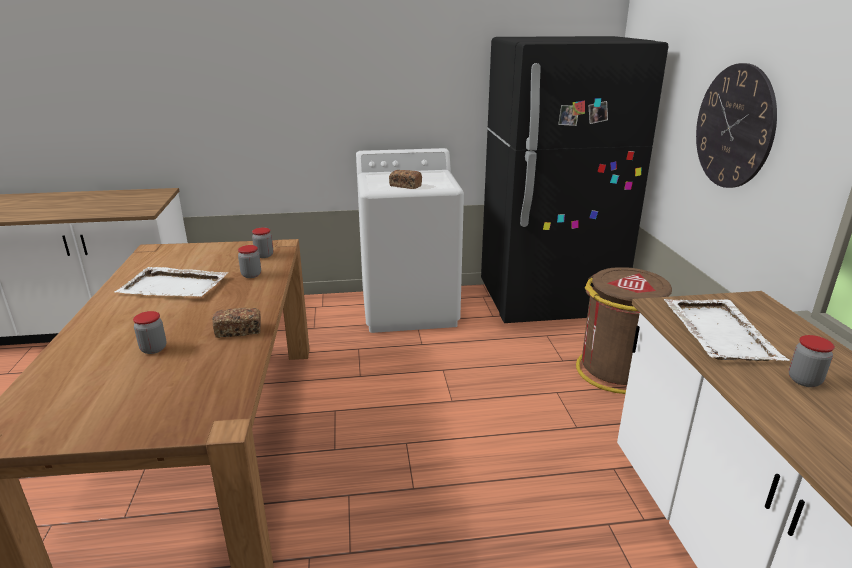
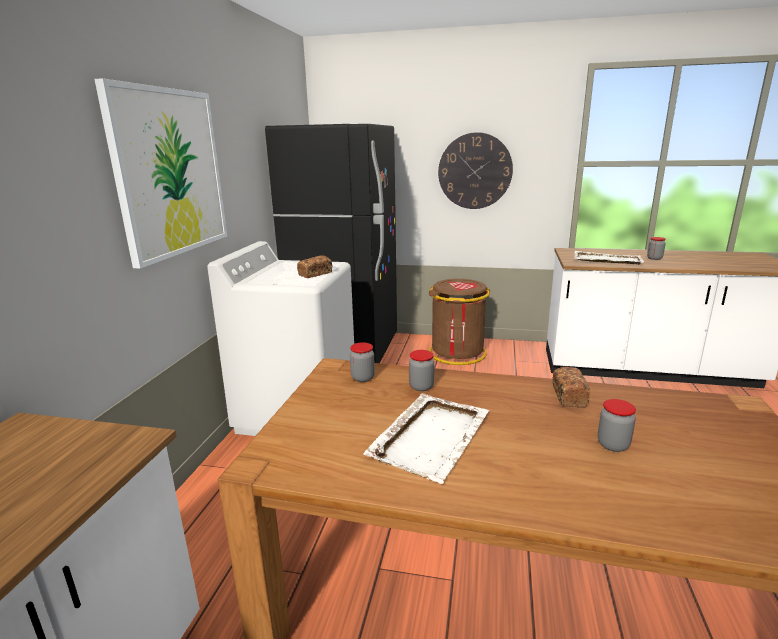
camera: 70 degrees left, 5 degrees down
none -> picture [94,78,227,269]

